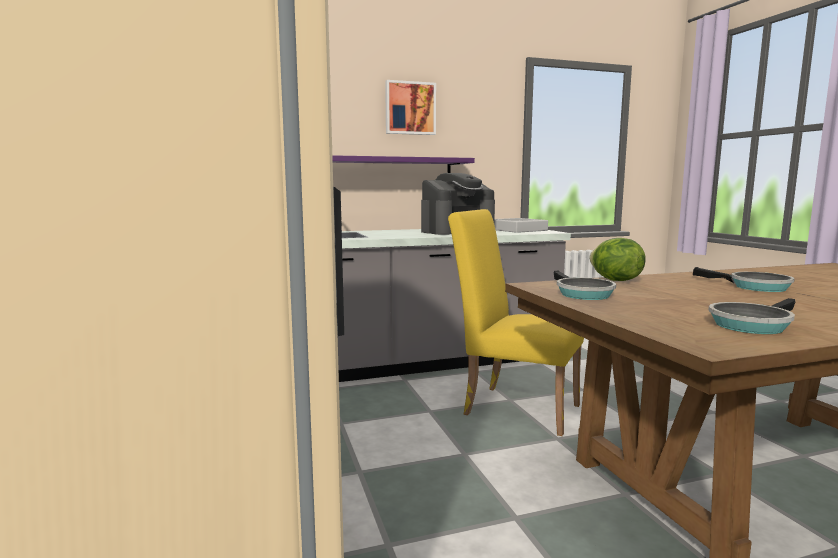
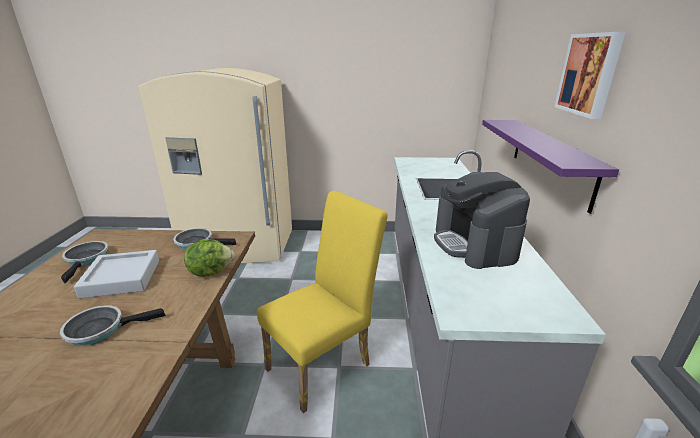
camera: 110 degrees right, 15 degrees up
grey tray [494,218,548,233] -> grey tray moved to [74,250,159,299]

